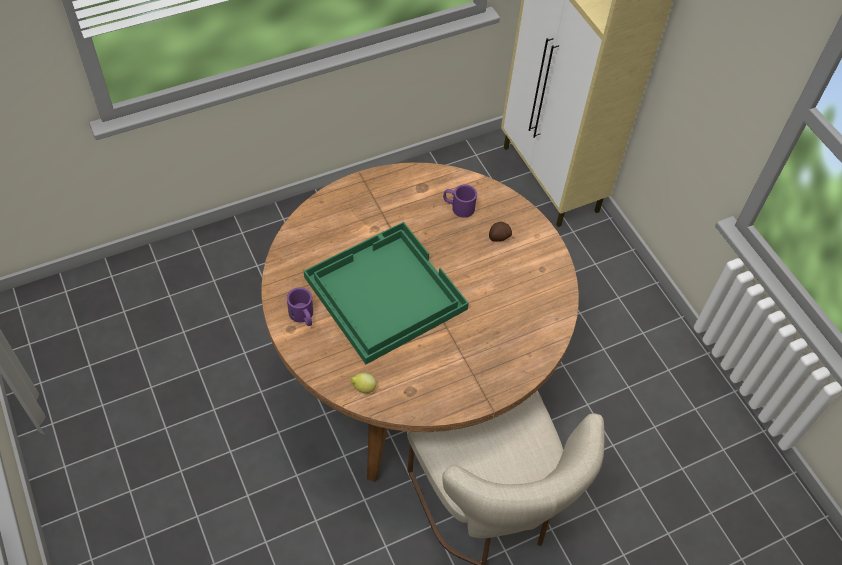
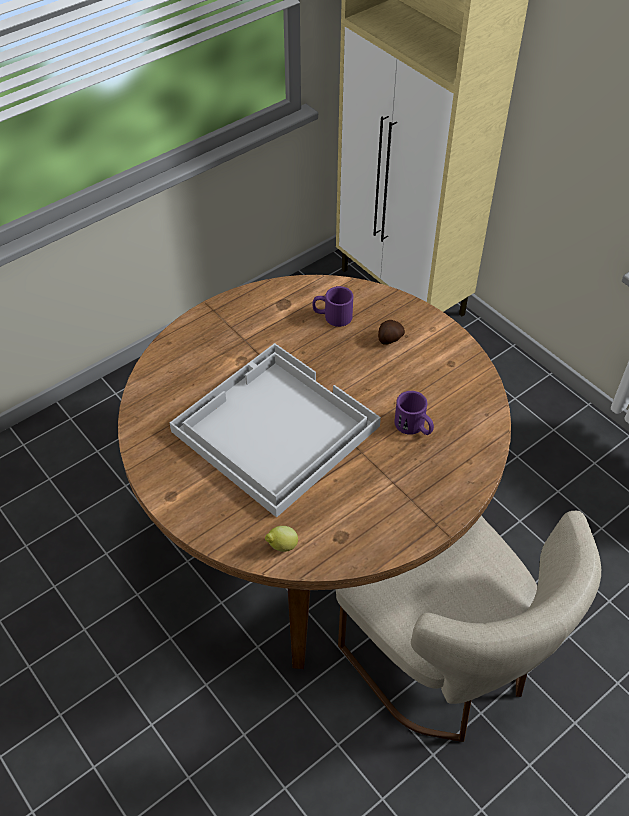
camera: 10 degrees left, 5 degrees down
purple mug [287,287,313,326] -> purple mug moved to [394,391,434,435]
green tray [304,222,469,364] -> white tray [170,343,381,518]

